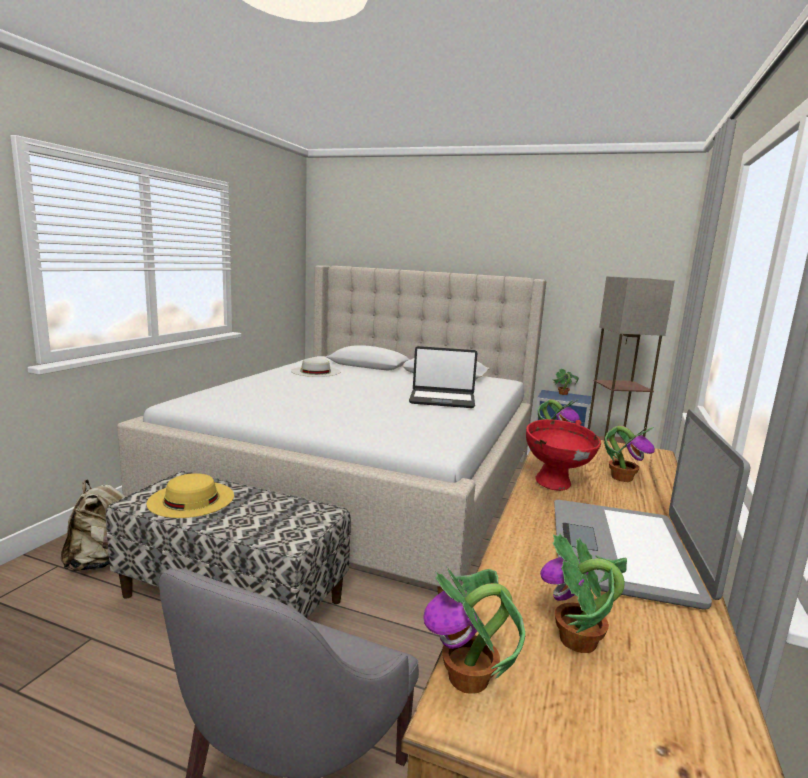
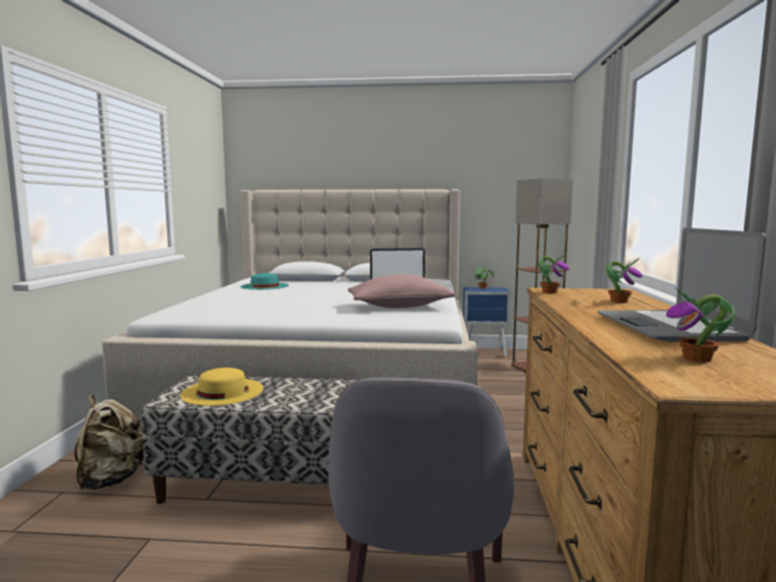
camera: 15 degrees left, 5 degrees down
white hat [291,358,340,377] -> turquoise hat [240,273,289,290]
potted plant [423,566,525,694] -> none
red bowl [526,419,601,491] -> none
none -> pink pillow [348,274,455,308]

